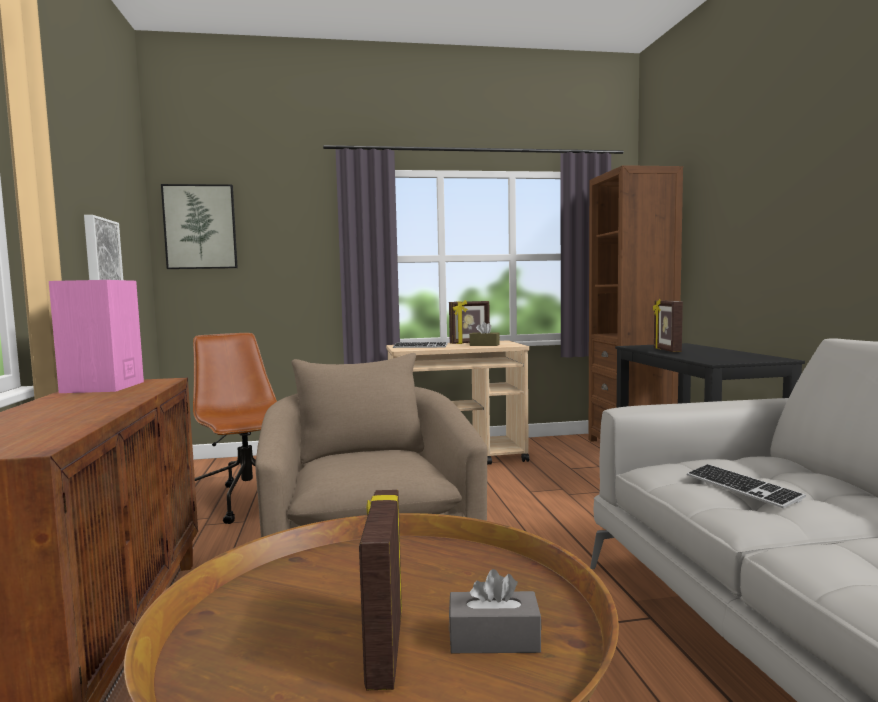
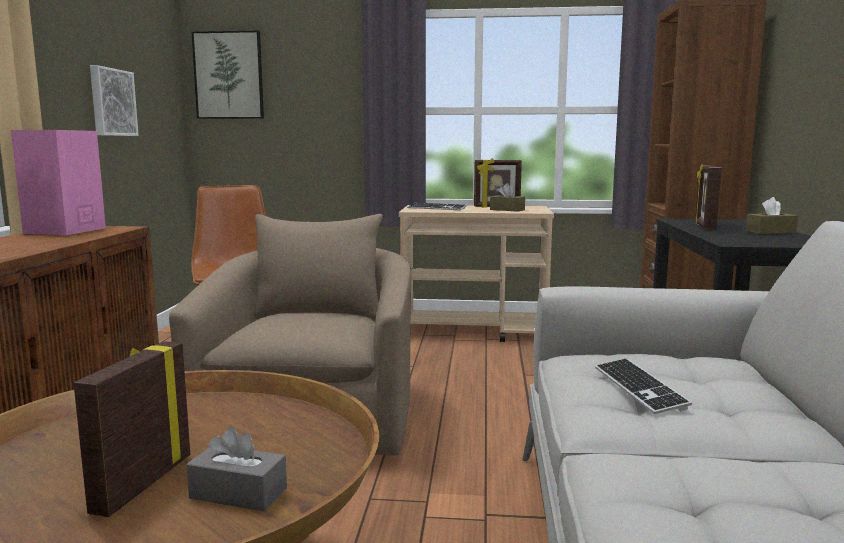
camera: 15 degrees right, 5 degrees up
none -> brown tissue box [746,197,798,234]

